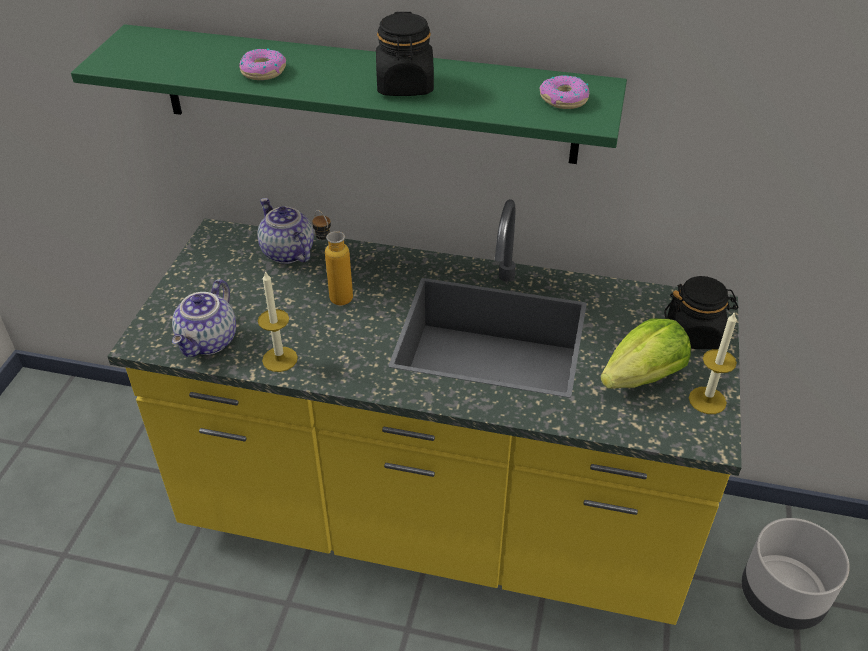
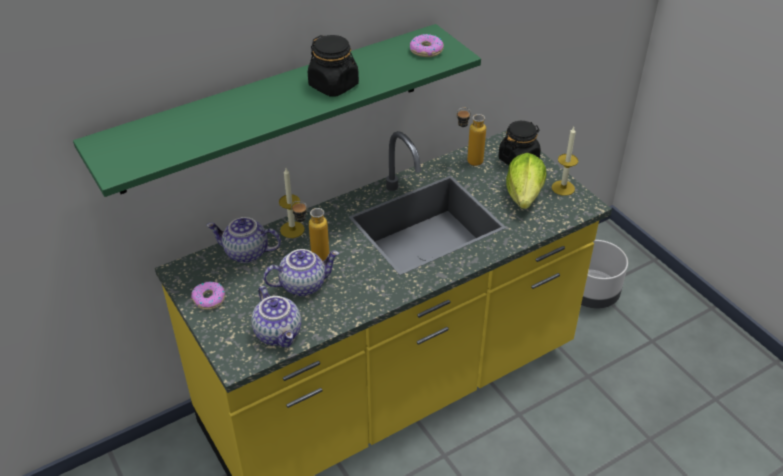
camera: 45 degrees left, 0 degrees up
donut [239,48,286,80] -> donut moved to [191,281,225,310]
candle [258,271,298,372] -> candle moved to [279,168,305,238]
none -> teapot [263,249,339,296]
none -> bottle [456,108,486,166]

